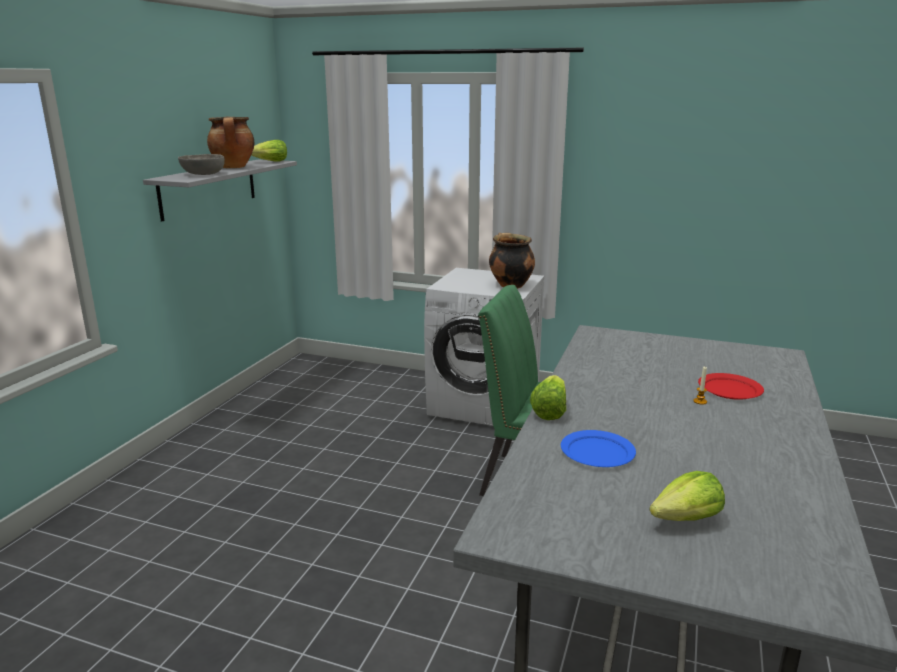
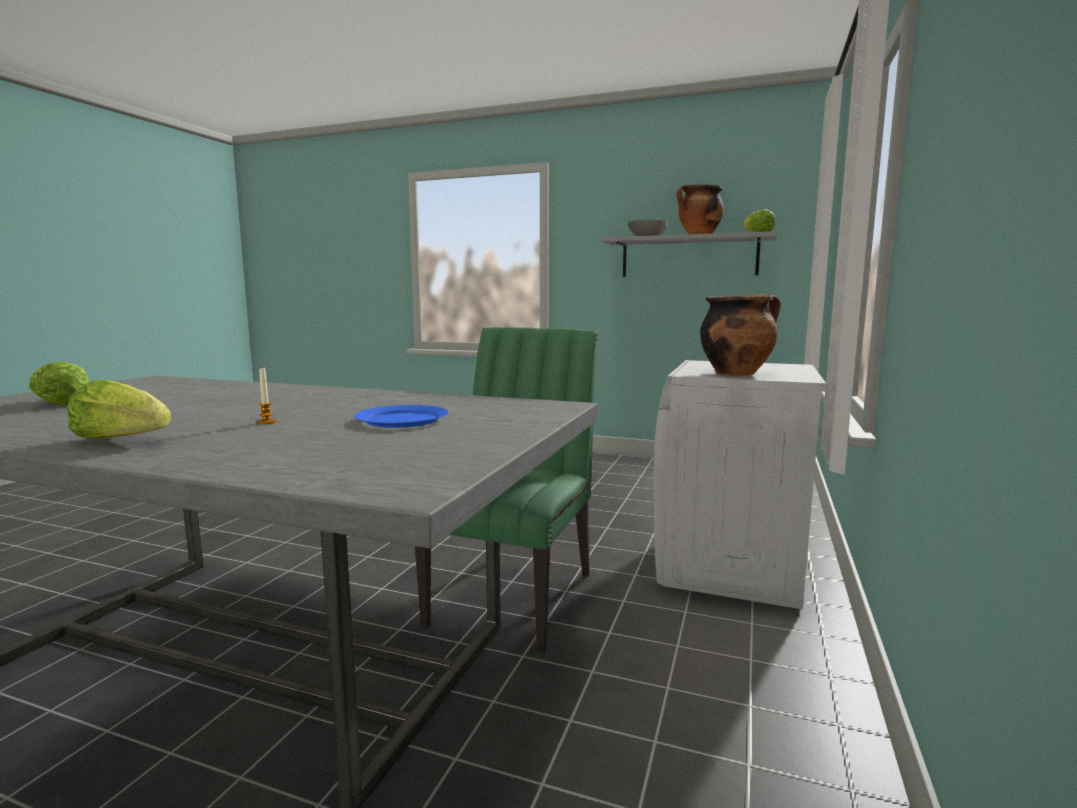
camera: 90 degrees right, 10 degrees down
lettuce [530,375,566,420] -> lettuce moved to [67,380,171,439]
blue plate [561,430,636,467] -> blue plate moved to [354,405,448,428]
red plate [698,373,764,400] -> none

